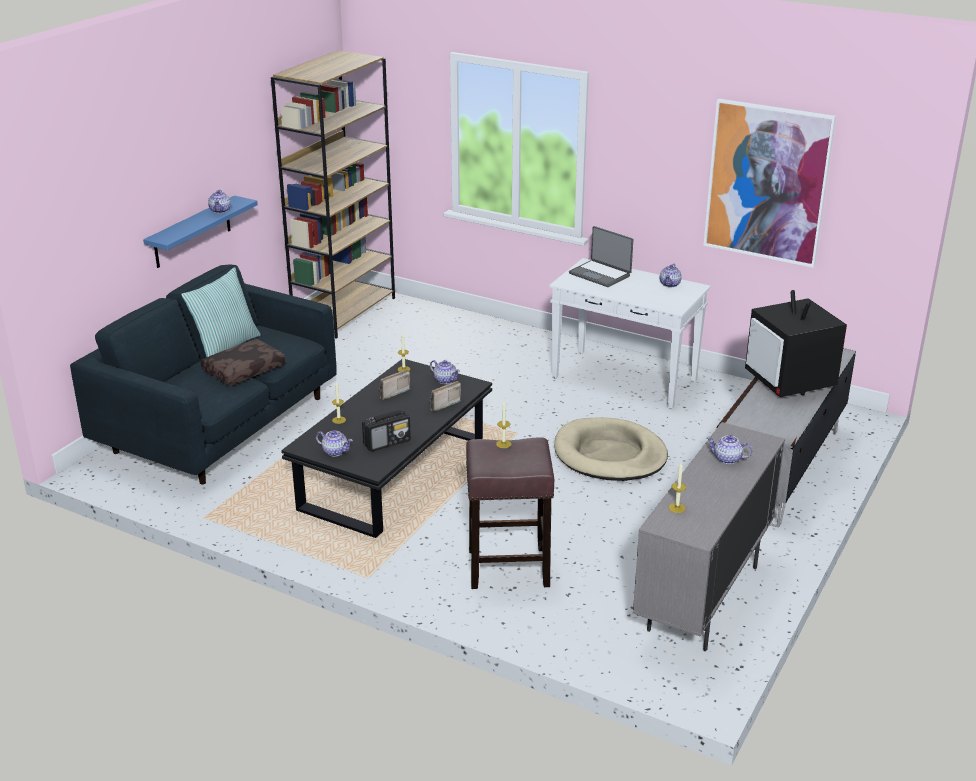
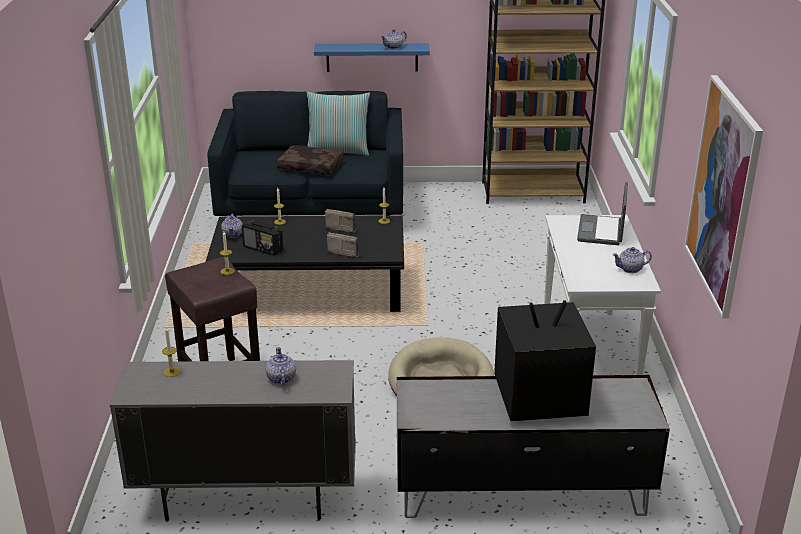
camera: 60 degrees right, 0 degrees up
teapot [430,360,460,384] -> none
television [745,290,847,397] -> television turned 45 degrees clockwise [494,300,596,422]

